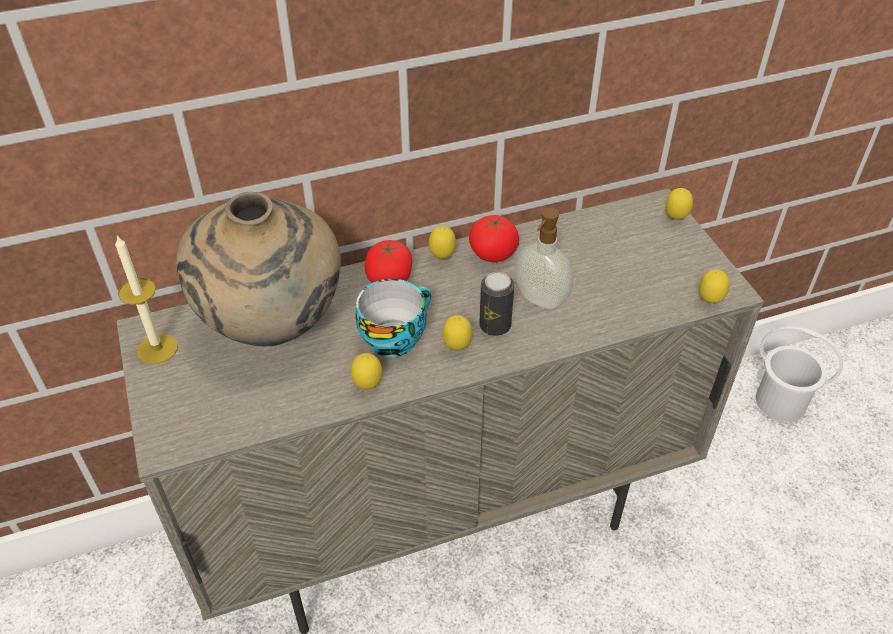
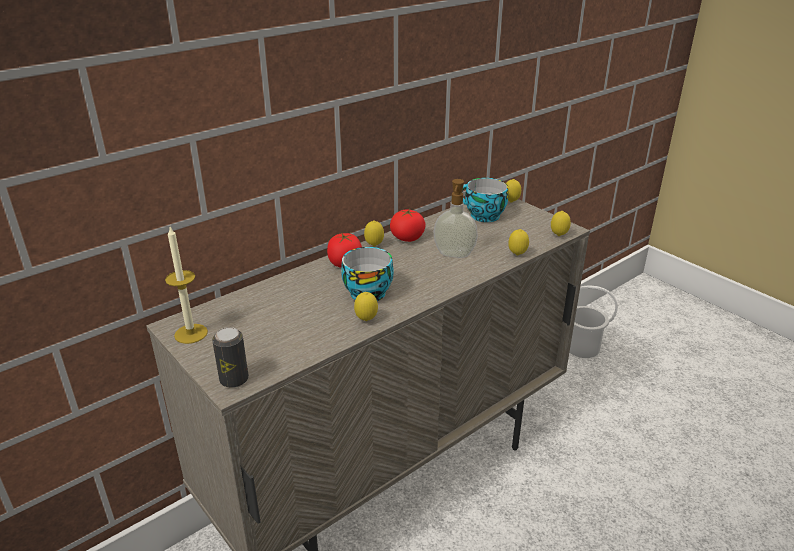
camera: 20 degrees left, 15 degrees down
beige vase [176,192,341,346] -> none
lemon [442,315,472,350] -> lemon moved to [508,229,529,255]
can [479,272,514,336] -> can moved to [212,327,249,388]
none -> cup [462,178,508,222]

